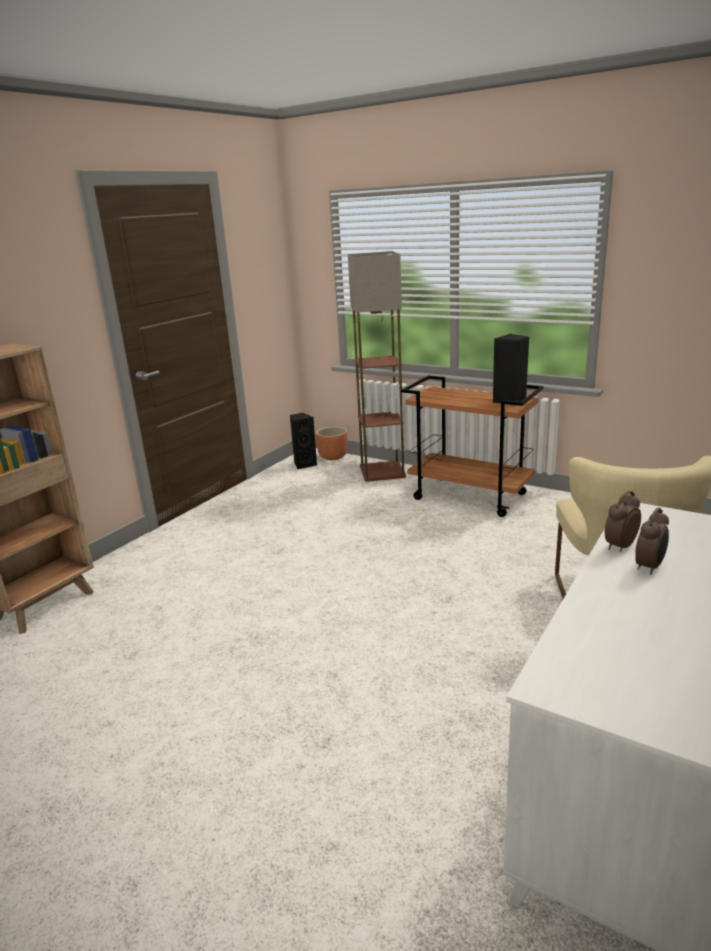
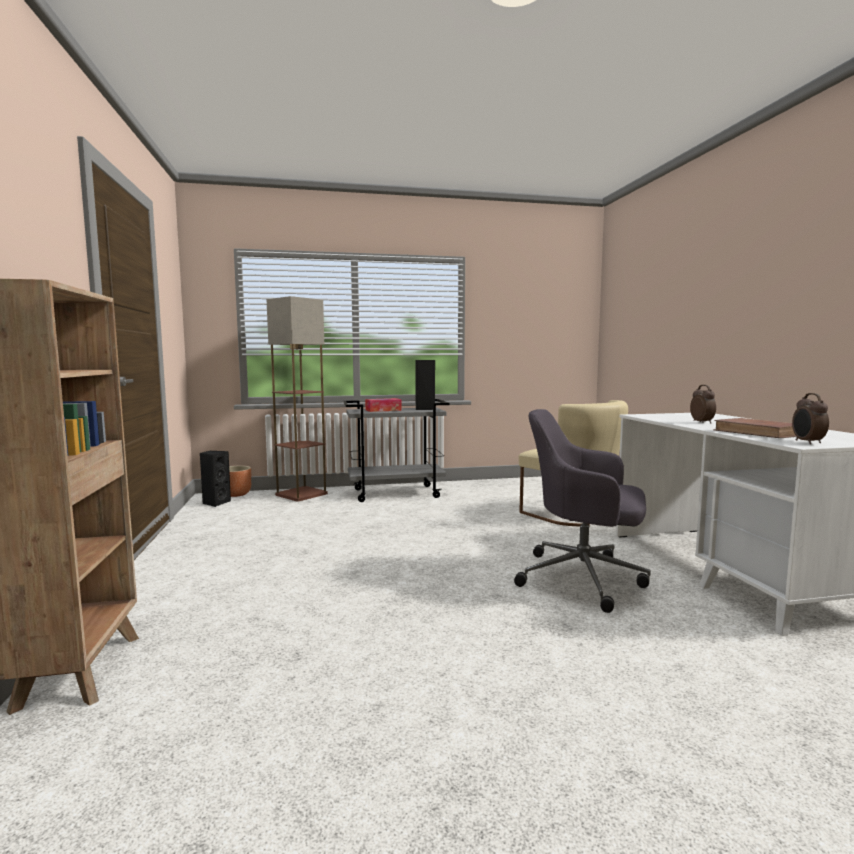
camera: 45 degrees left, 15 degrees down
brown cart [401,375,544,517] -> grey cart [344,399,450,502]
alarm clock [605,491,641,552] -> alarm clock moved to [792,393,829,444]
none -> tissue box [365,398,402,412]
none -> grey office chair [514,409,651,613]
none -> brown book [714,418,796,438]

